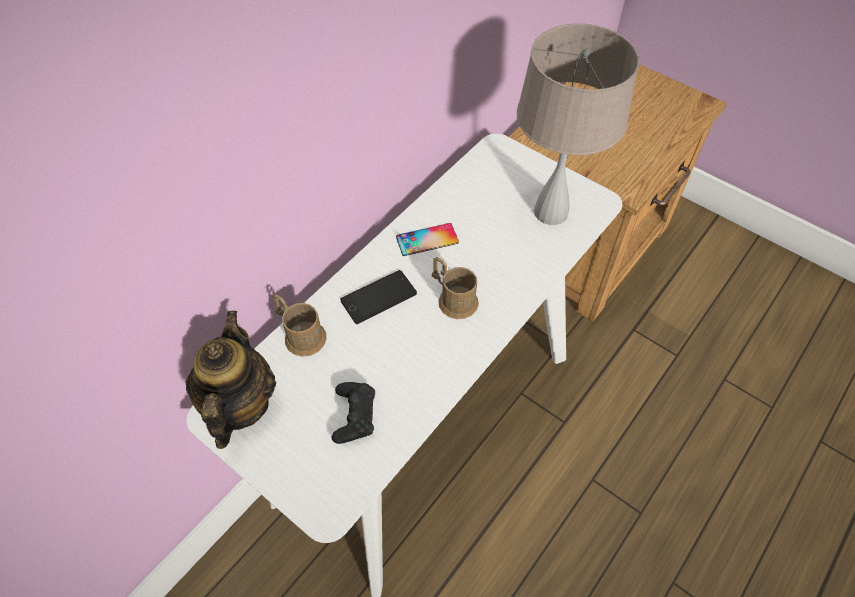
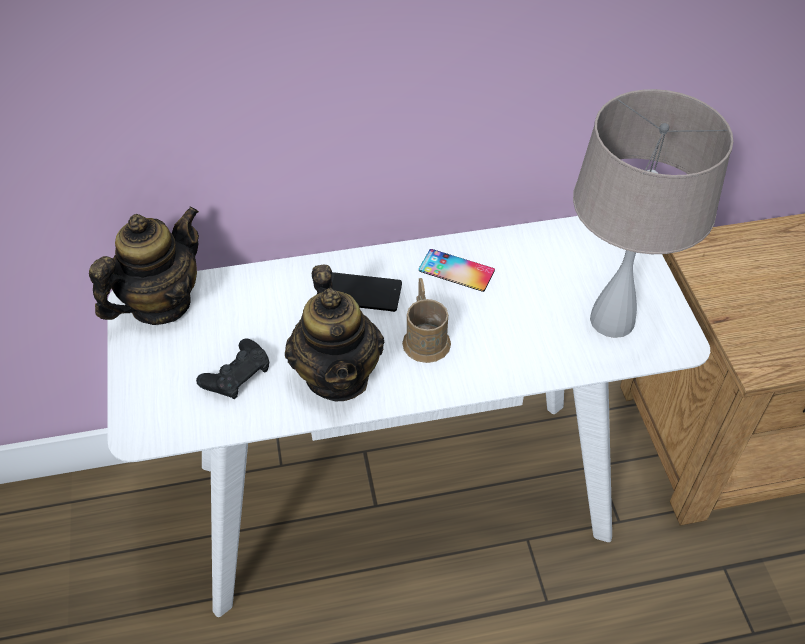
camera: 40 degrees right, 5 degrees down
brown mug [272,294,327,357] -> none
none -> teapot [285,265,384,402]

